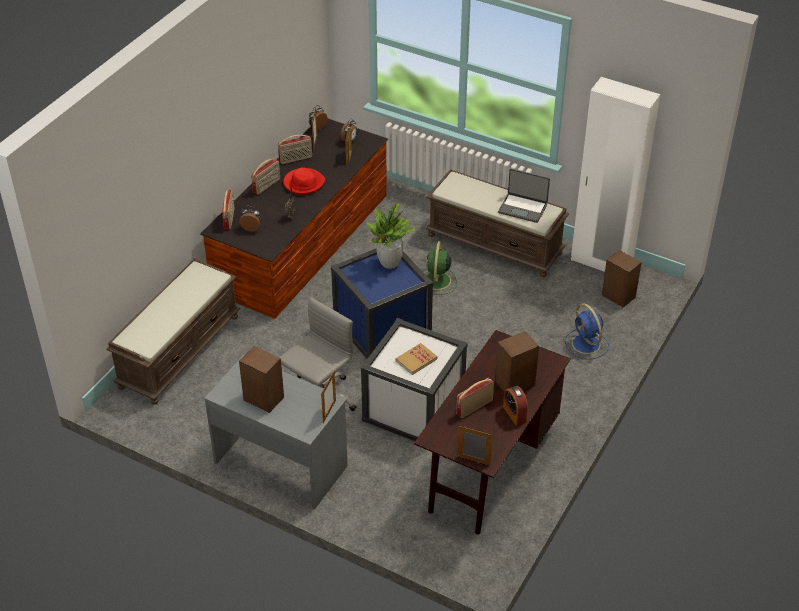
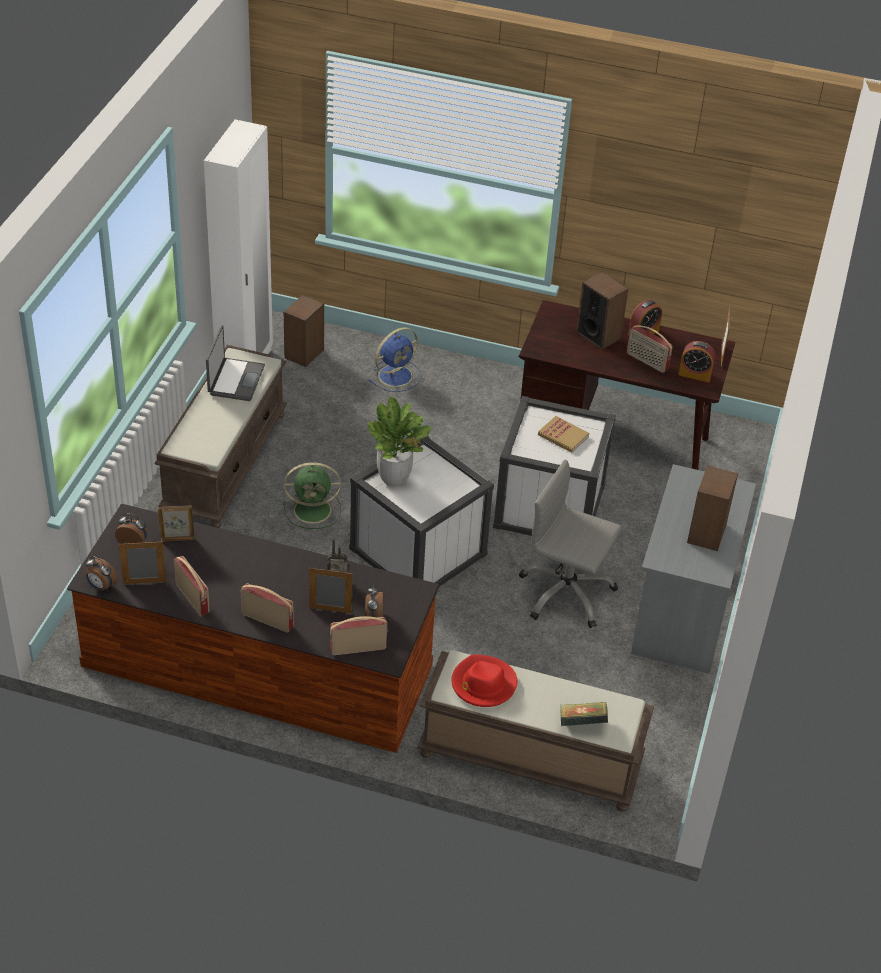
camera: 105 degrees left, 0 degrees up
red hat [283,167,326,195] -> red hat moved to [451,654,517,707]
picture frame [321,370,336,423] -> picture frame moved to [309,568,353,614]
blue storage box [331,248,433,359] -> white storage box [349,436,494,587]
none -> book [560,702,608,726]
none -> alarm clock [678,341,715,382]

